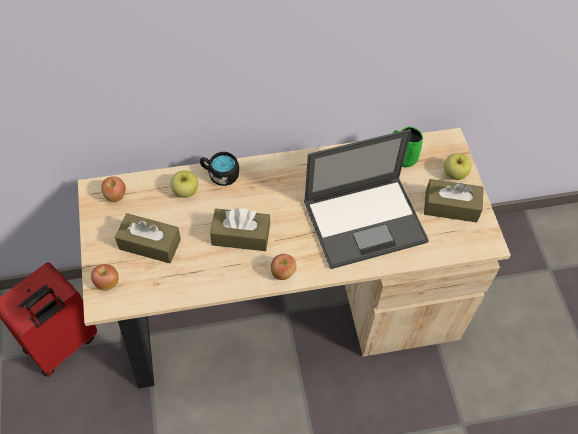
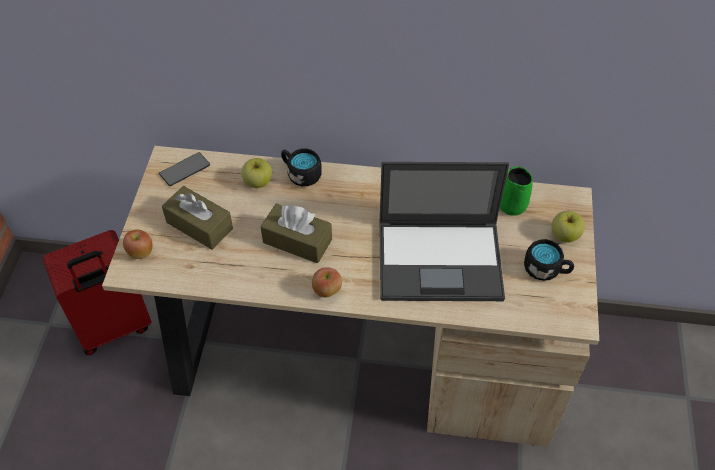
camera: 20 degrees right, 5 degrees down
apple [101,176,126,202] -> phone [159,152,210,186]
brown tissue box [424,179,483,223] -> black mug [524,239,574,281]

